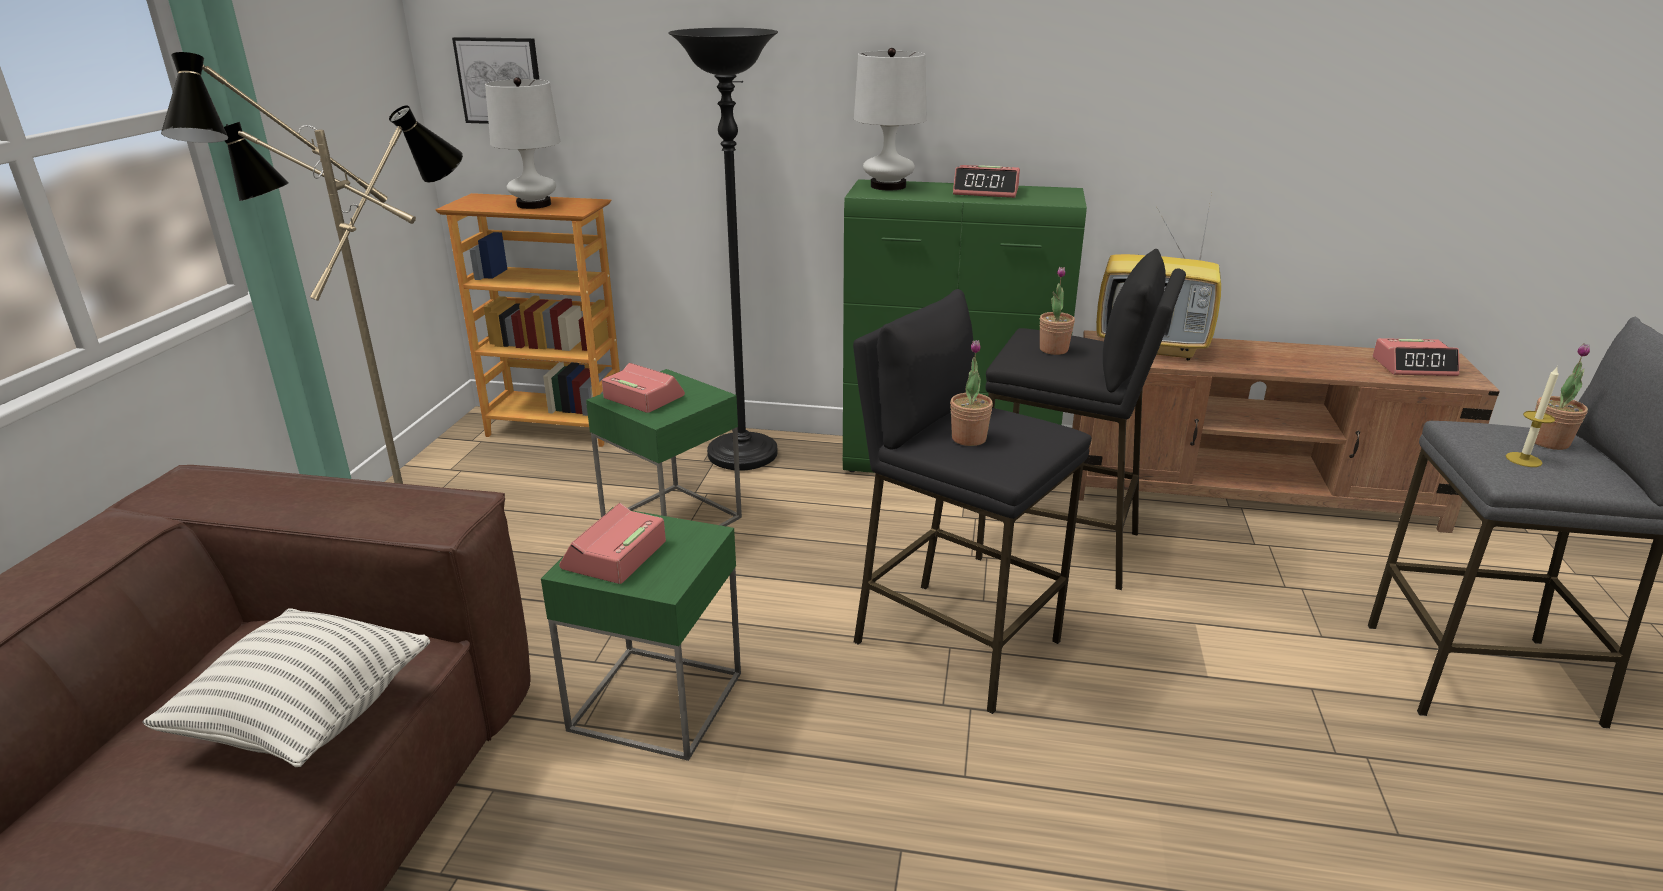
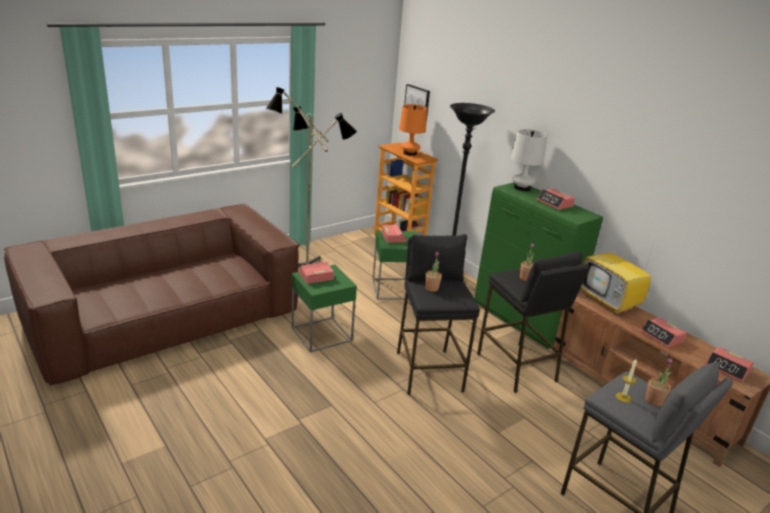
camera: 40 degrees right, 0 degrees up
pillow [142,608,430,767] -> none
white table lamp [485,77,560,209] -> orange table lamp [399,104,427,156]
none -> alarm clock [640,317,687,348]

